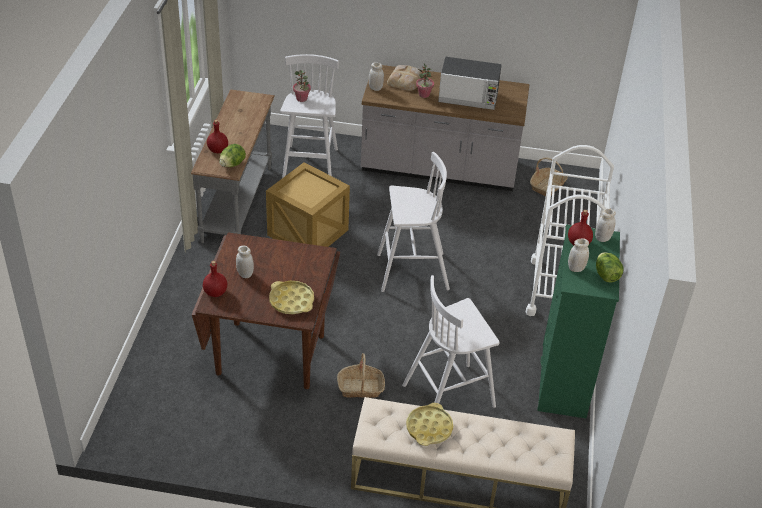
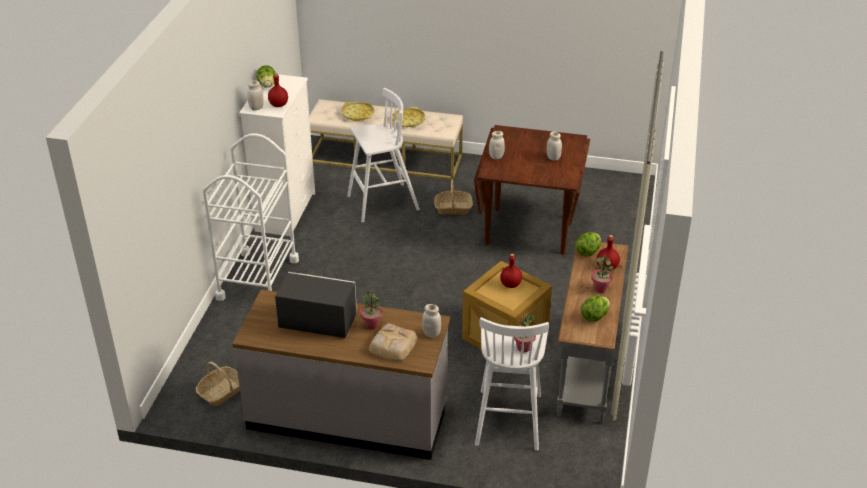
camera: 175 degrees left, 5 degrees down
red bottle [203,261,227,297] -> red bottle moved to [500,254,522,288]
yellow tray [269,281,314,314] -> yellow tray moved to [342,102,374,121]
white stool [377,152,450,292] -> none
green dresser [537,224,620,418] -> white dresser [239,74,315,236]
white jar [568,238,589,272] -> white jar moved to [489,131,505,159]
none -> lettuce [580,296,610,322]
none -> potted plant [591,255,613,293]

